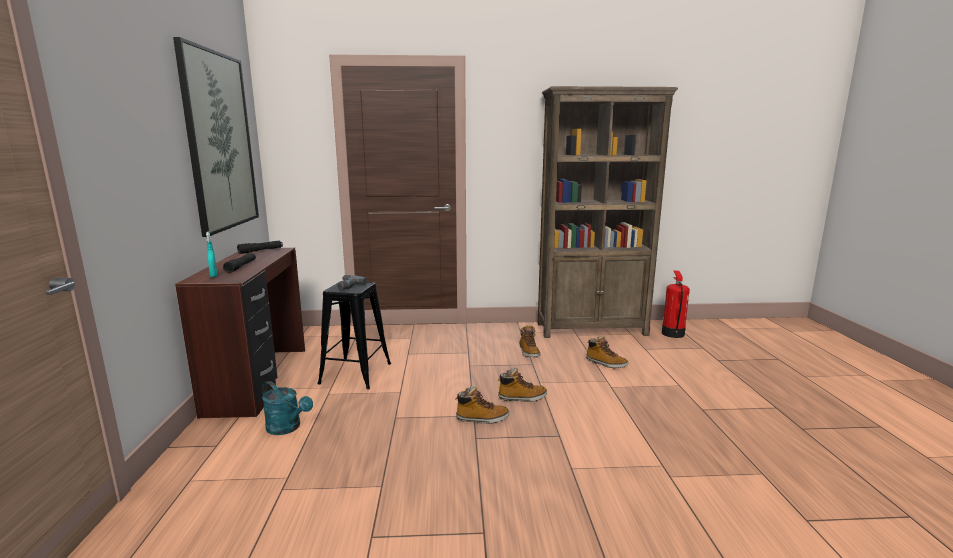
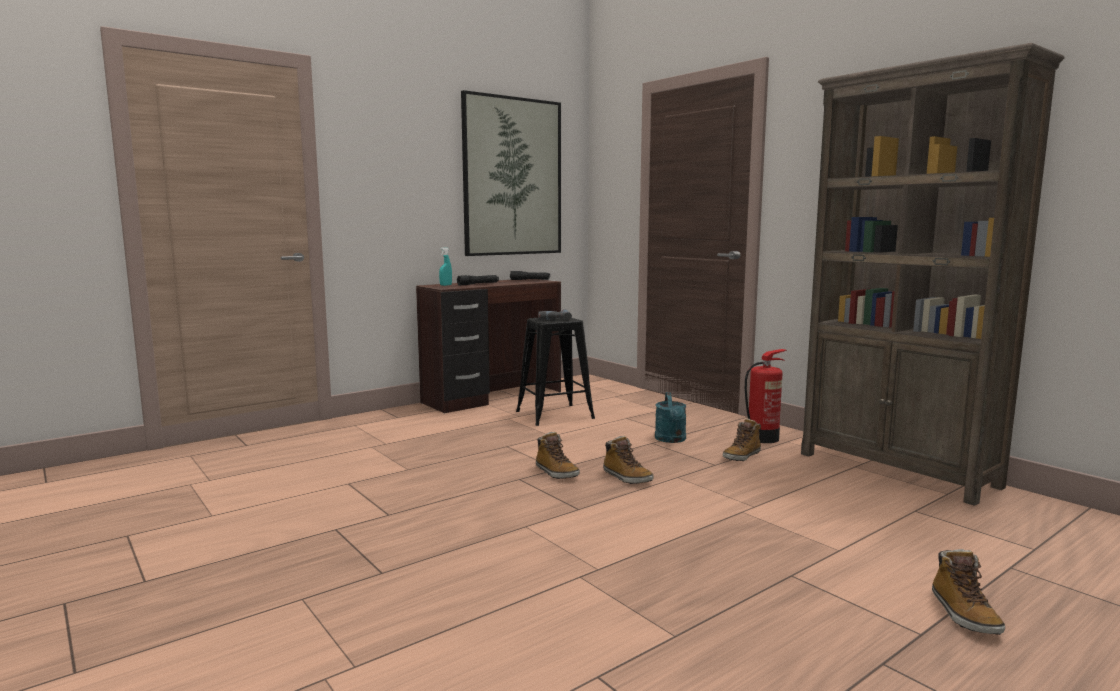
camera: 55 degrees right, 5 degrees down
turquoise watering can [262,381,313,435] -> turquoise watering can moved to [655,392,687,443]
boot [586,336,628,368] -> boot moved to [932,549,1005,635]
fire extinguisher [662,271,690,338] -> fire extinguisher moved to [745,349,787,443]

